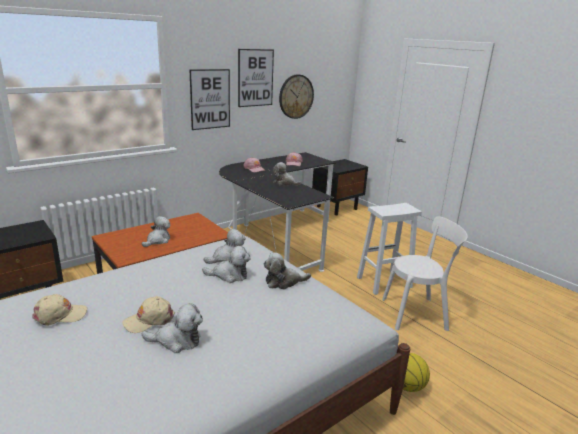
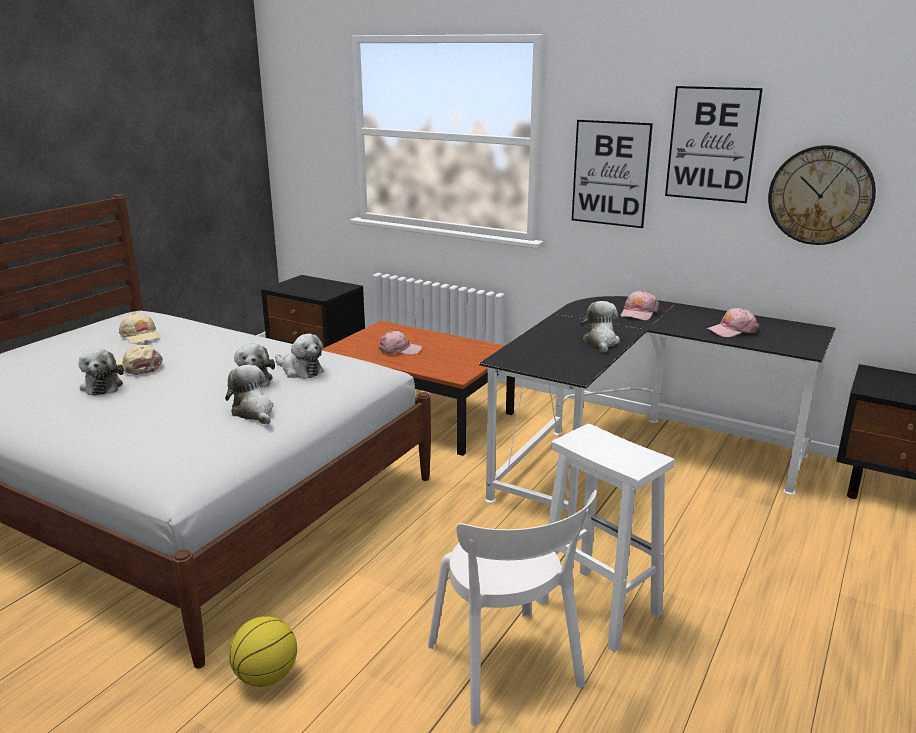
camera: 70 degrees right, 0 degrees up
plush toy [142,216,170,247] -> pink cap [378,331,422,355]

